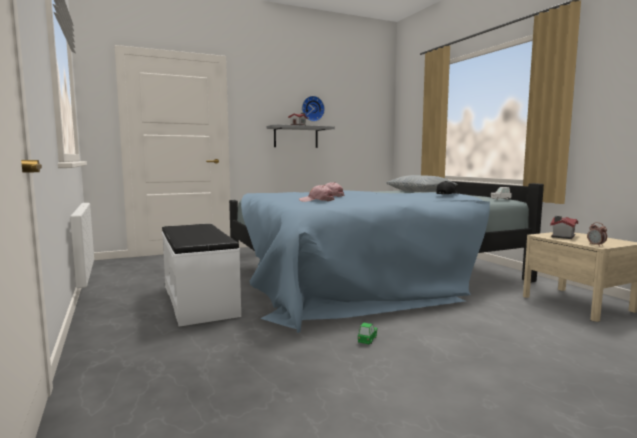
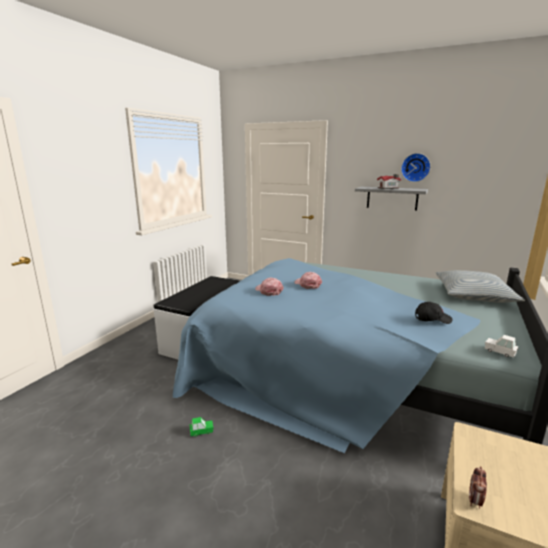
camera: 50 degrees right, 10 degrees up
toy house [550,216,578,239] -> none

